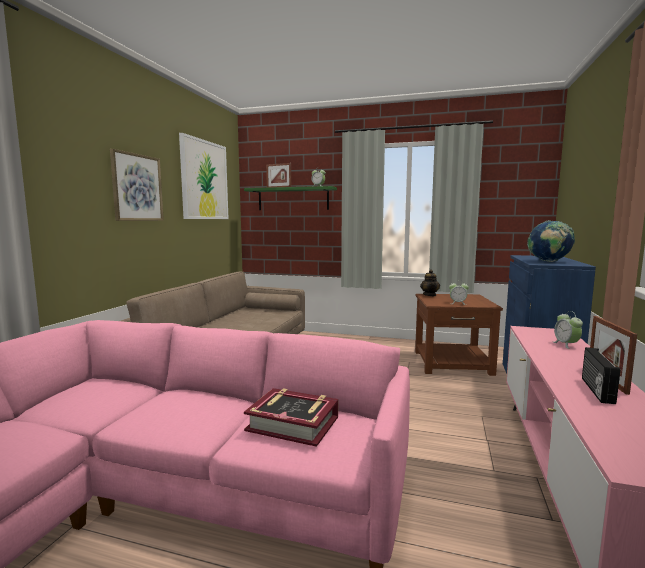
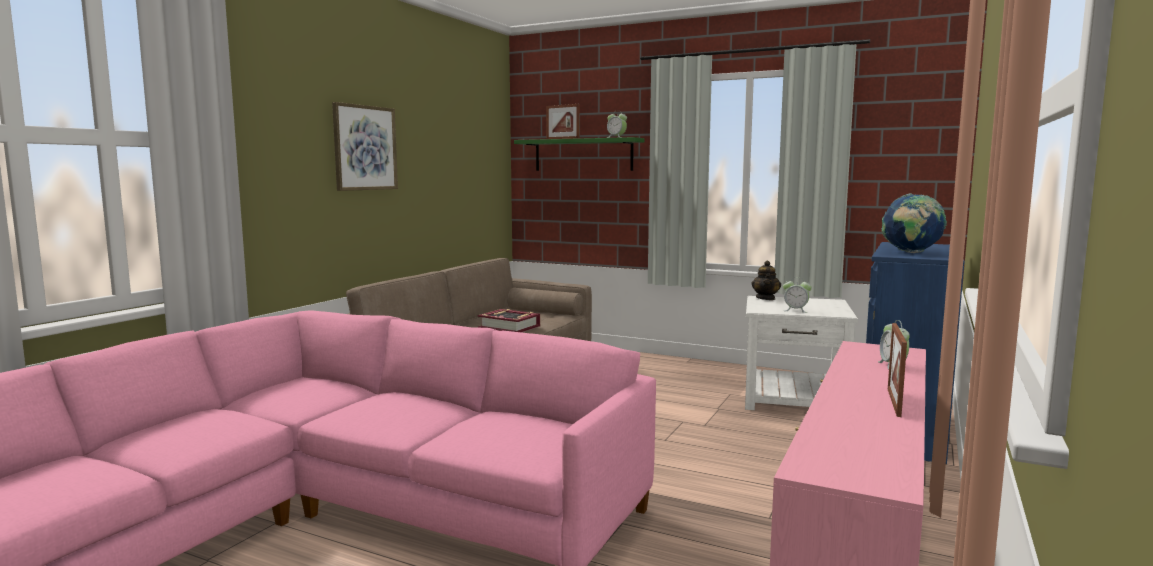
camera: 10 degrees right, 0 degrees up
picture [179,133,229,219] -> none
book [244,388,338,447] -> book moved to [478,309,540,332]
brown side table [415,294,503,376] -> white side table [745,296,858,410]
radio [582,347,620,404] -> none

